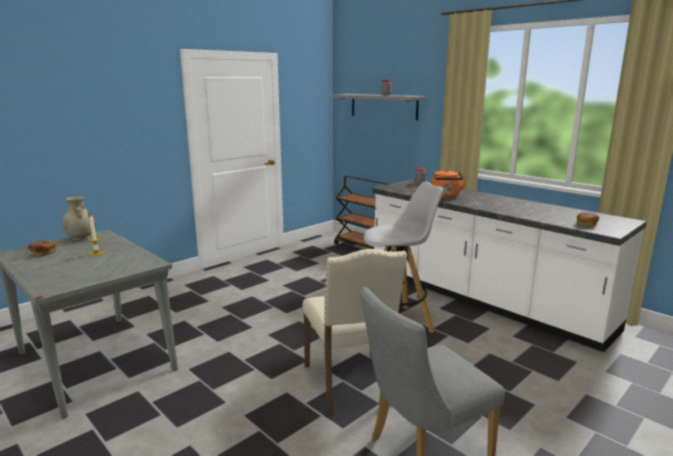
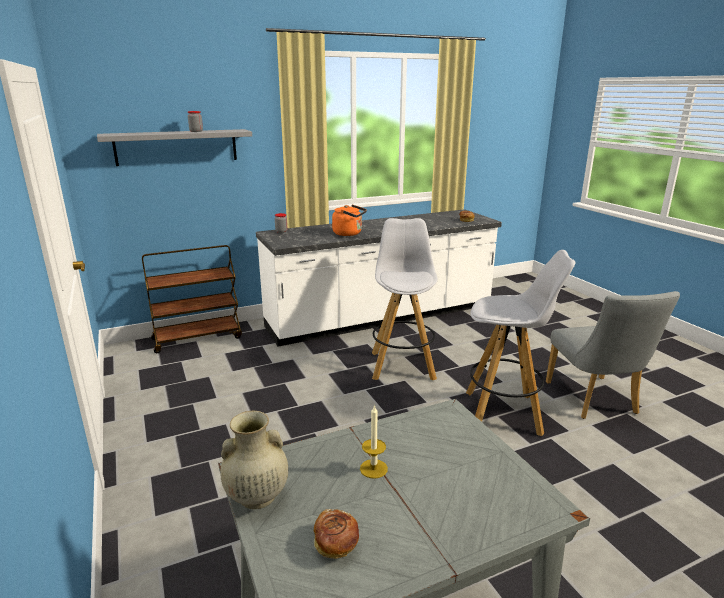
camera: 70 degrees left, 5 degrees up
beige chair [303,249,407,415] -> white stool [466,250,576,436]

